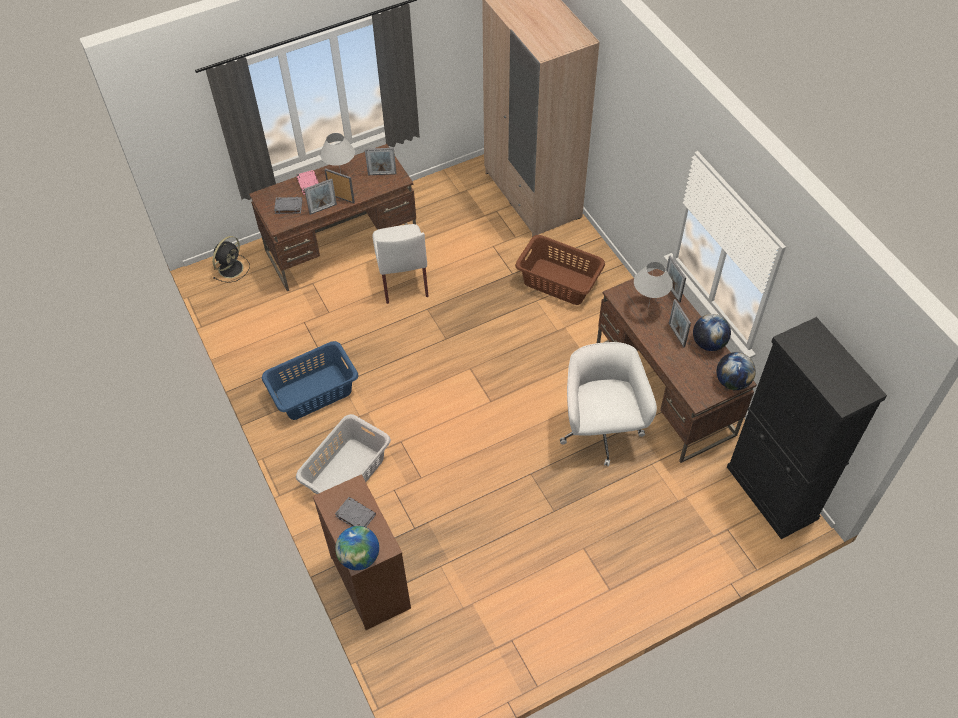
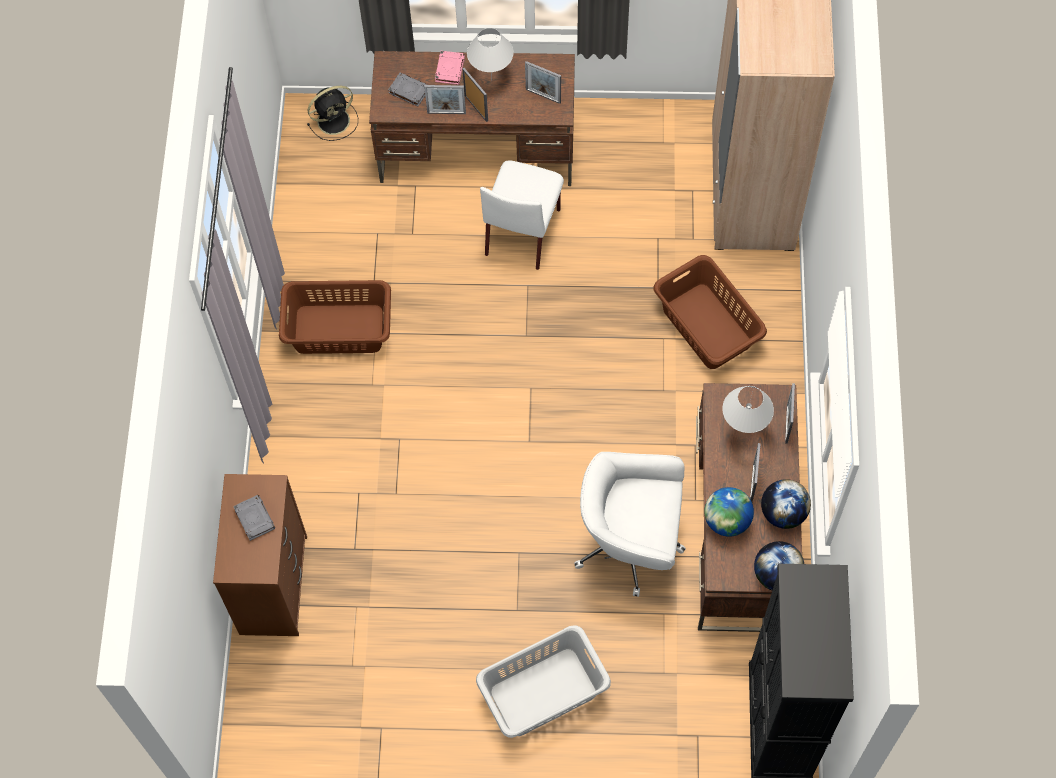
camera: 30 degrees right, 10 degrees up
blue laundry basket [262,341,358,420] -> brown laundry basket [279,280,391,354]
grey laundry basket [296,414,391,494] -> grey laundry basket moved to [476,625,611,738]
globe [335,526,379,570] -> globe moved to [704,487,754,537]
white office chair [560,342,657,466] -> white office chair turned 105 degrees counterclockwise [574,452,686,597]

